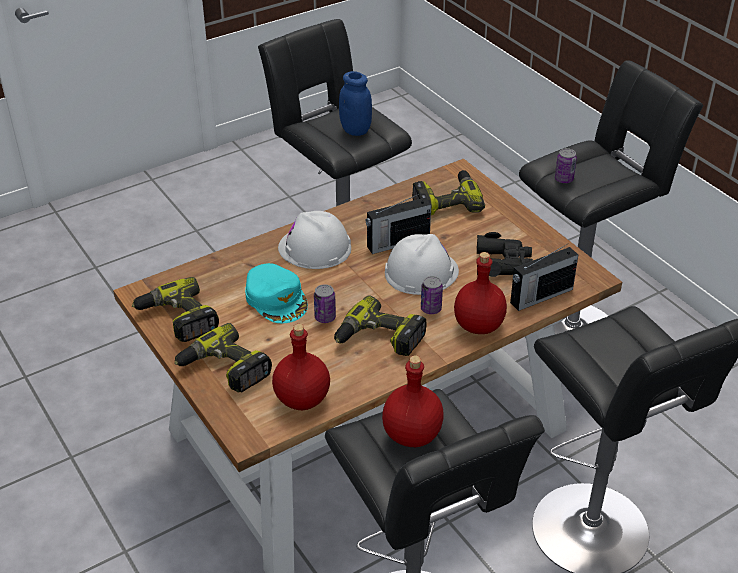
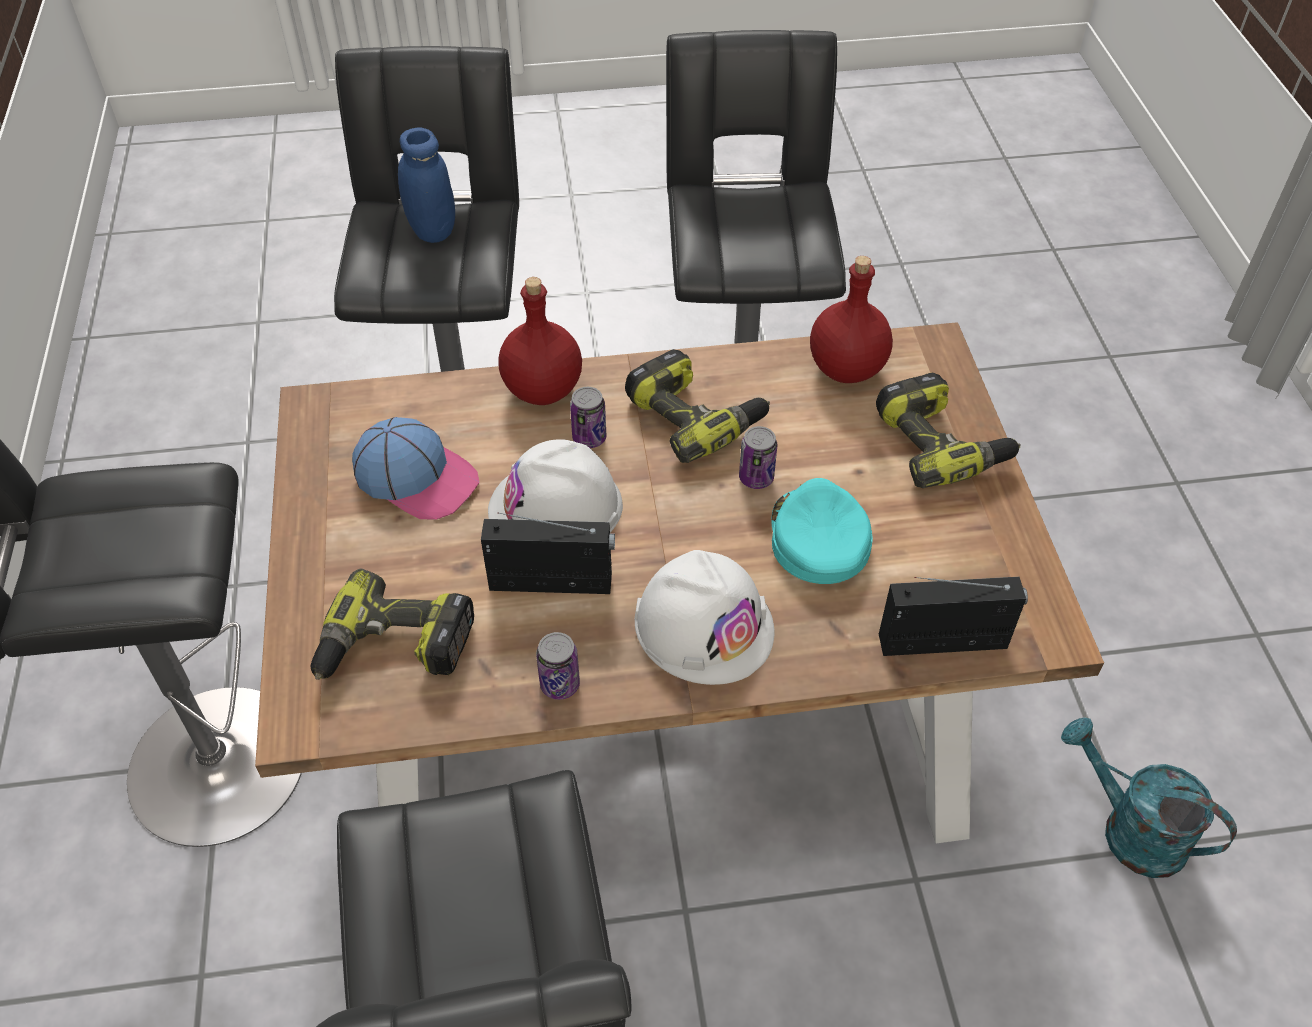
camera: 155 degrees left, 10 degrees up
power drill [132,277,219,342] -> none
blue jar [339,71,372,136] -> blue jar moved to [398,127,455,243]
red bottle [382,355,444,447] -> none
black binoculars [477,232,533,277] -> cap [352,417,479,520]
radio [510,243,578,311] -> radio moved to [879,577,1028,656]
can [555,148,577,183] -> can moved to [536,632,580,700]
none -> turquoise watering can [1061,717,1237,878]

